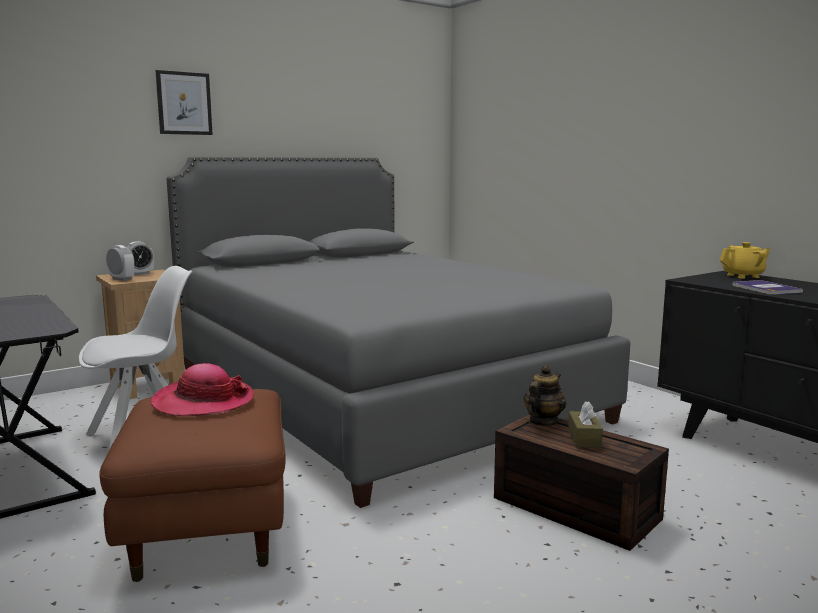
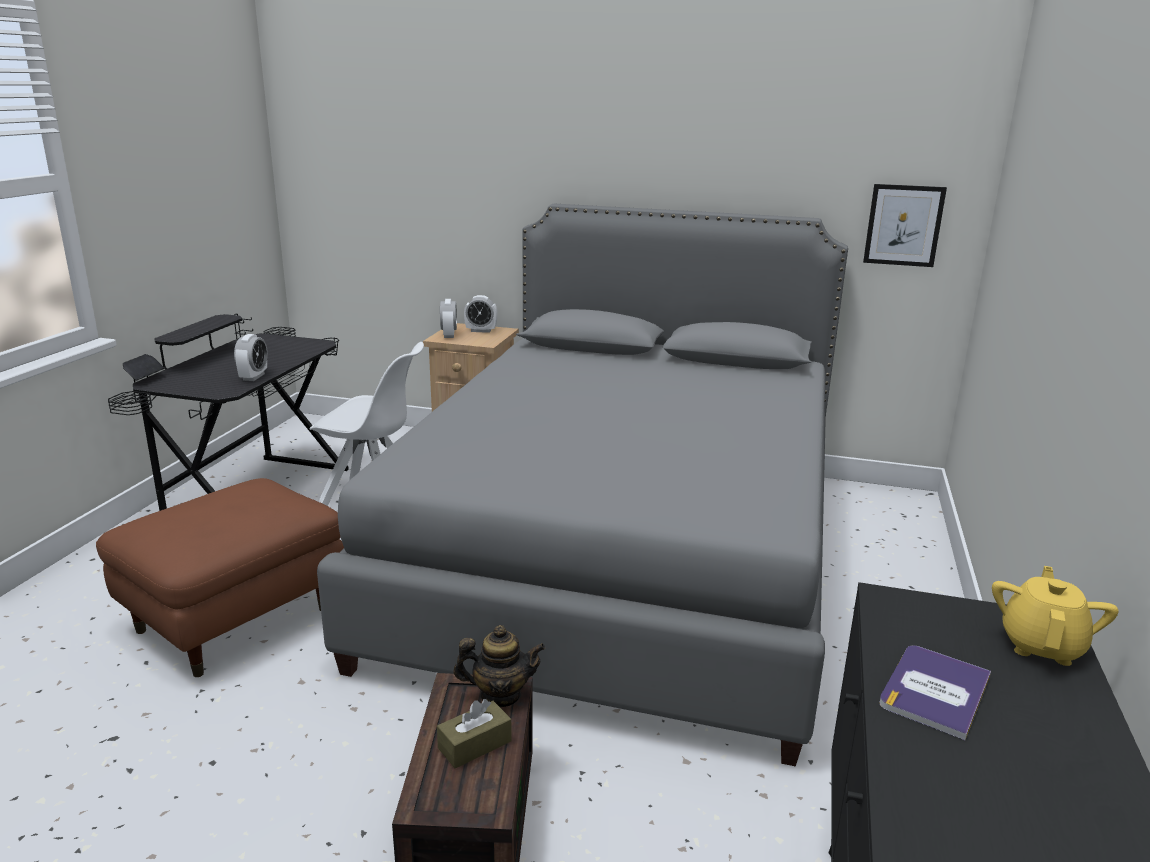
camera: 50 degrees right, 10 degrees up
hat [151,363,254,416] -> none
picture [155,70,213,135] -> picture moved to [863,184,947,267]
yellow teapot [719,242,770,279] -> yellow teapot turned 105 degrees counterclockwise [992,566,1119,666]
none -> alarm clock [234,334,268,381]

